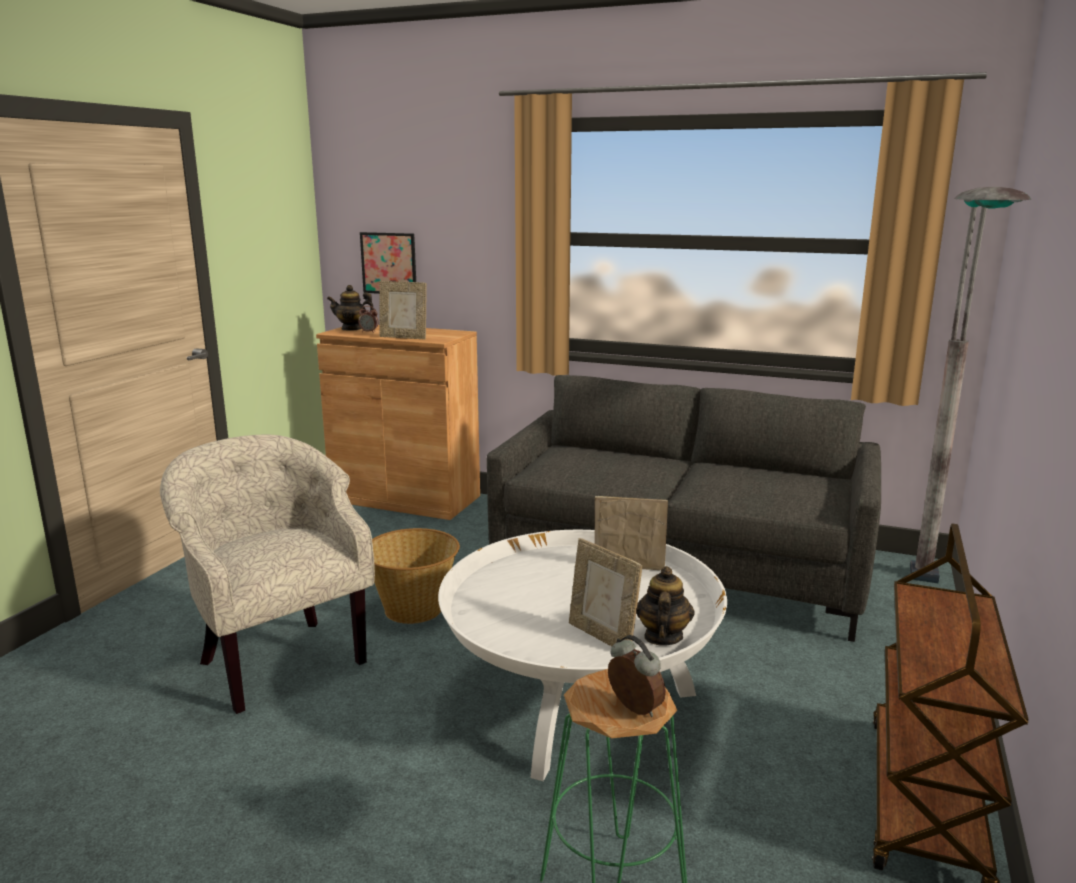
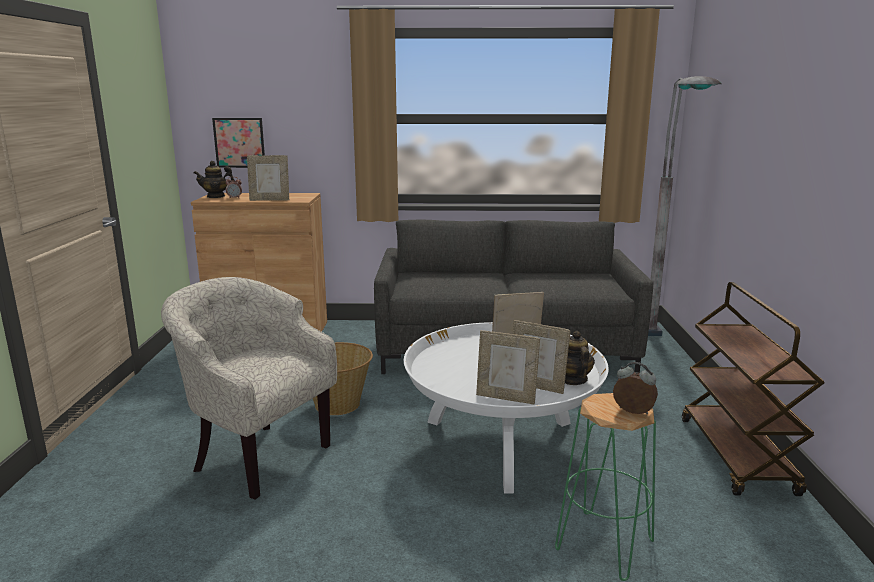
camera: 20 degrees left, 0 degrees up
none -> picture frame [476,330,540,405]

